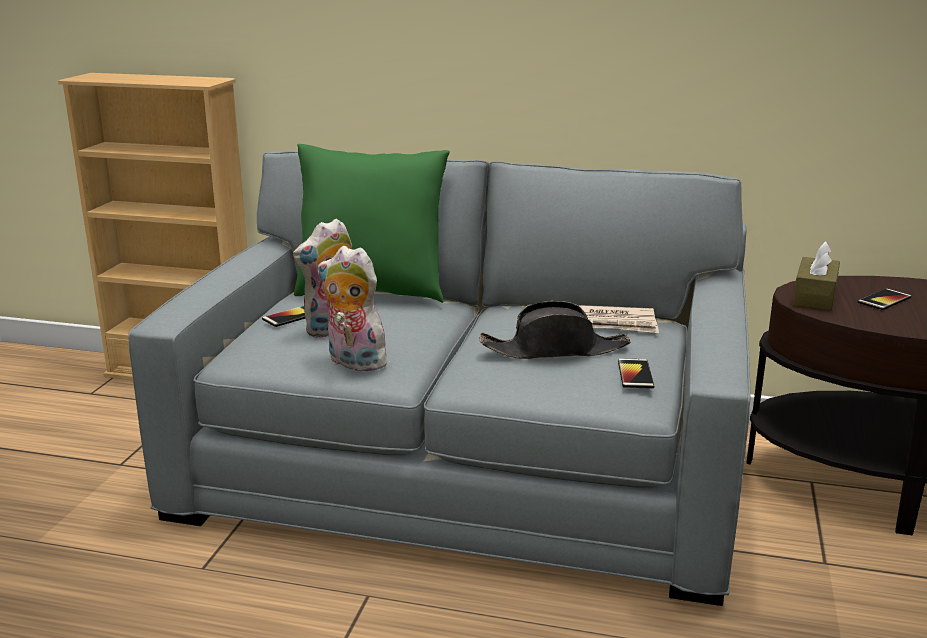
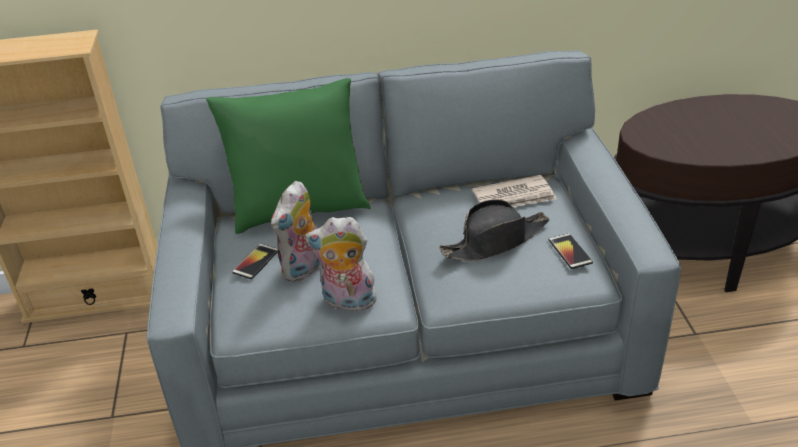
camera: 20 degrees left, 15 degrees up
brown tissue box [793,241,840,311] -> none
phone [857,289,911,310] -> none

